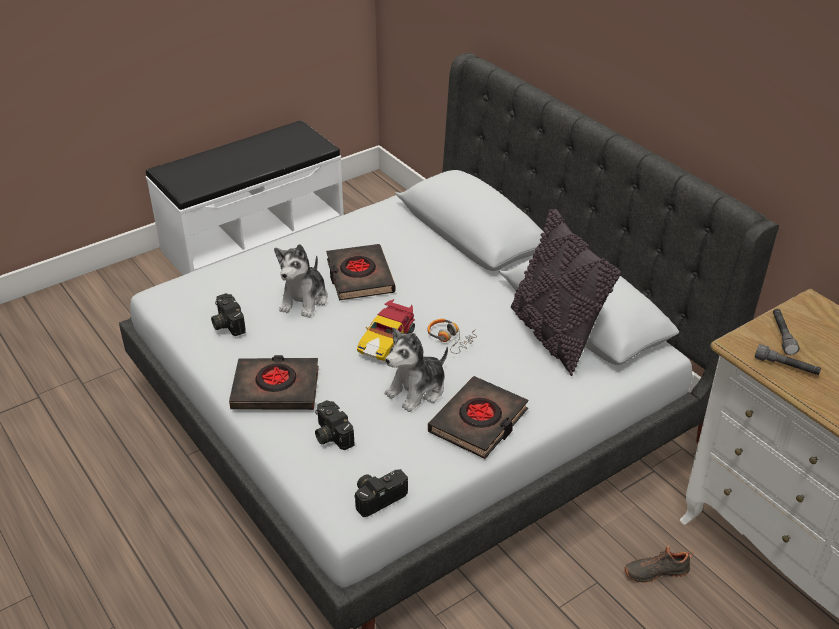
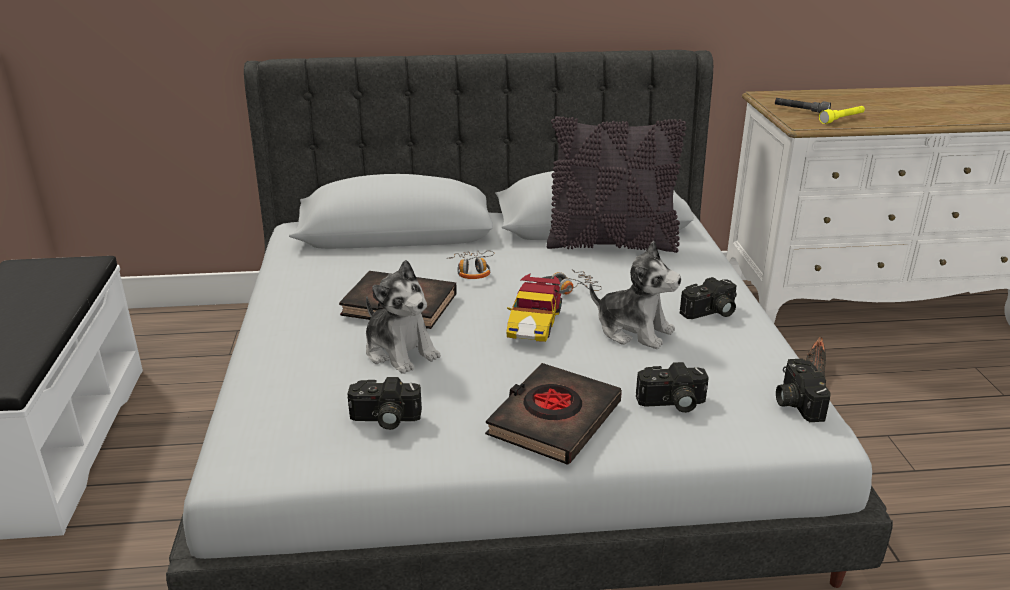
camera: 60 degrees left, 10 degrees down
toy car [357,299,415,361] -> toy car turned 45 degrees clockwise [506,273,562,342]
plush toy [385,328,448,412] -> plush toy turned 45 degrees counterclockwise [589,241,681,349]
black book [428,376,528,459] -> camera [680,277,737,319]
grey flashlight [755,344,821,375] -> yellow flashlight [819,106,865,124]
none -> headphones [449,251,494,279]

